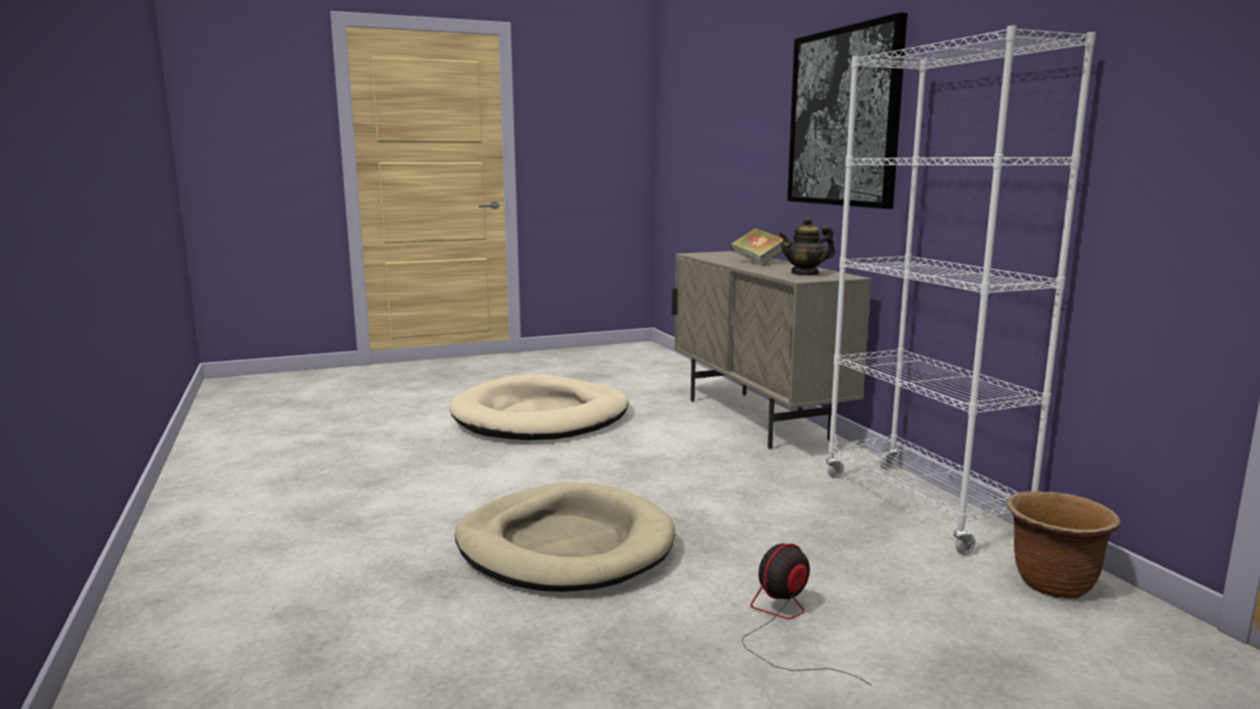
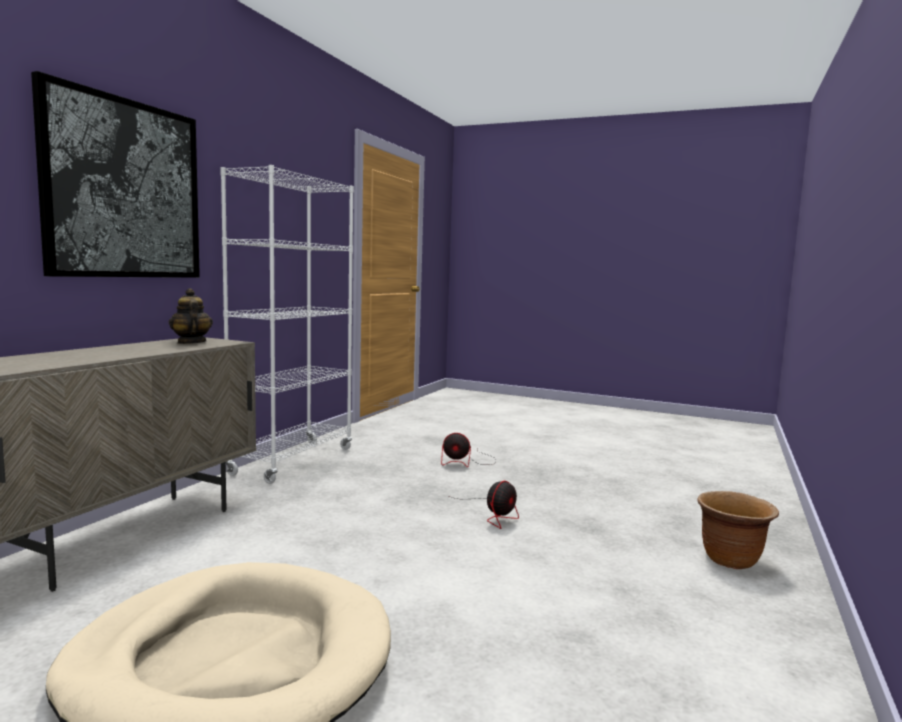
camera: 135 degrees left, 5 degrees down
beige dog bed [455,482,675,592] -> fan [448,481,519,529]
book [730,228,783,265] -> none
teapot [778,217,835,276] -> teapot turned 150 degrees counterclockwise [169,288,213,344]
brown planter [1007,491,1120,599] -> brown planter moved to [697,491,779,569]

